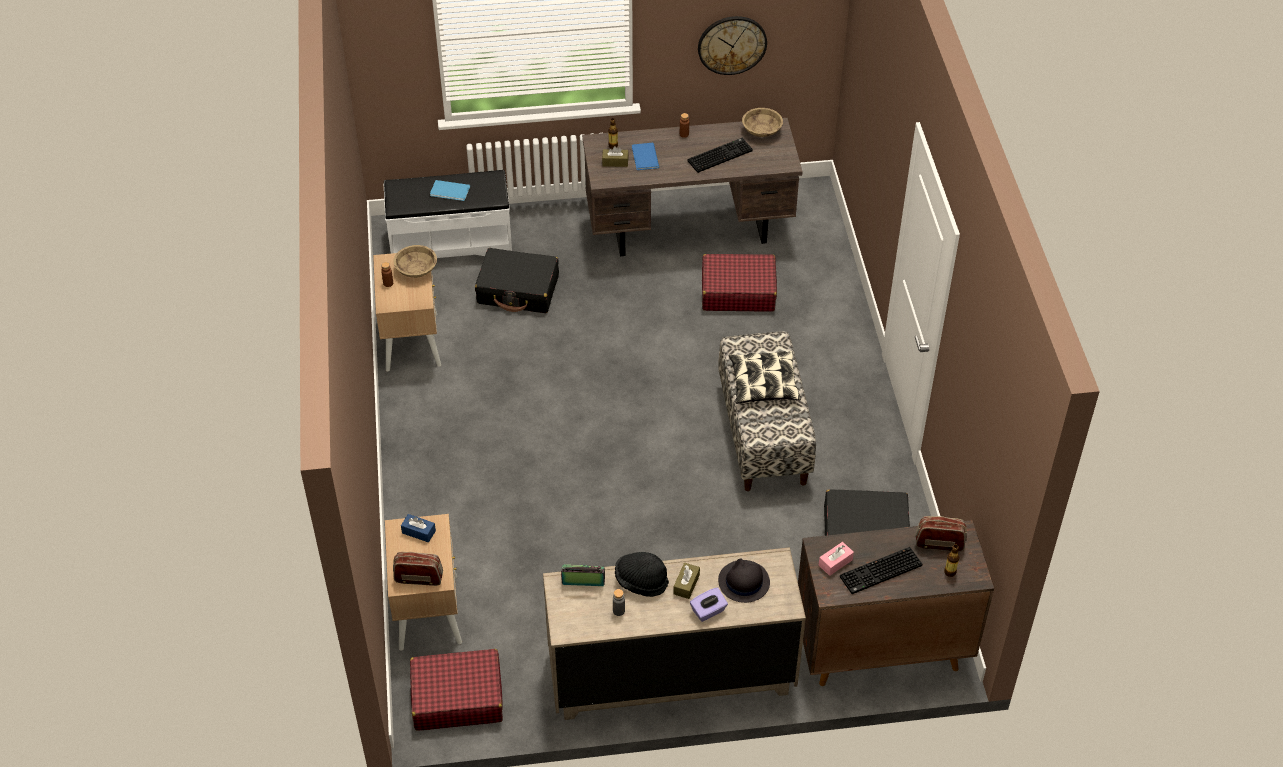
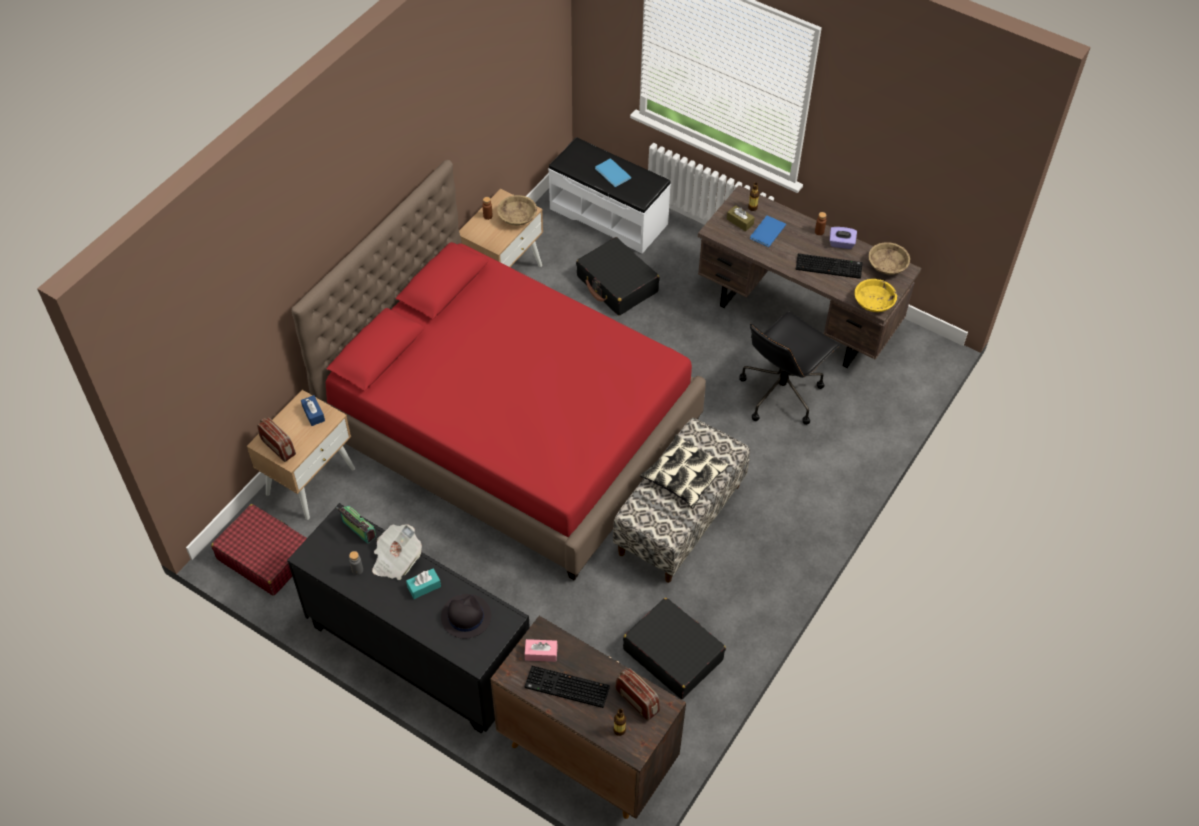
camera: 40 degrees right, 5 degrees up
beige dresser [543,547,806,720] -> black dresser [287,503,530,734]
black hat [615,552,669,597] -> newspaper [372,524,422,580]
brown tissue box [673,563,700,599] -> turquoise tissue box [406,568,441,599]
purple tissue box [690,587,728,622] -> purple tissue box moved to [829,227,857,249]
wall clock [698,16,767,75] -> none
red suitcase [702,254,777,312] -> black office chair [739,311,840,425]
none -> red bed [291,160,706,580]
none -> yellow bowl [854,279,897,312]

